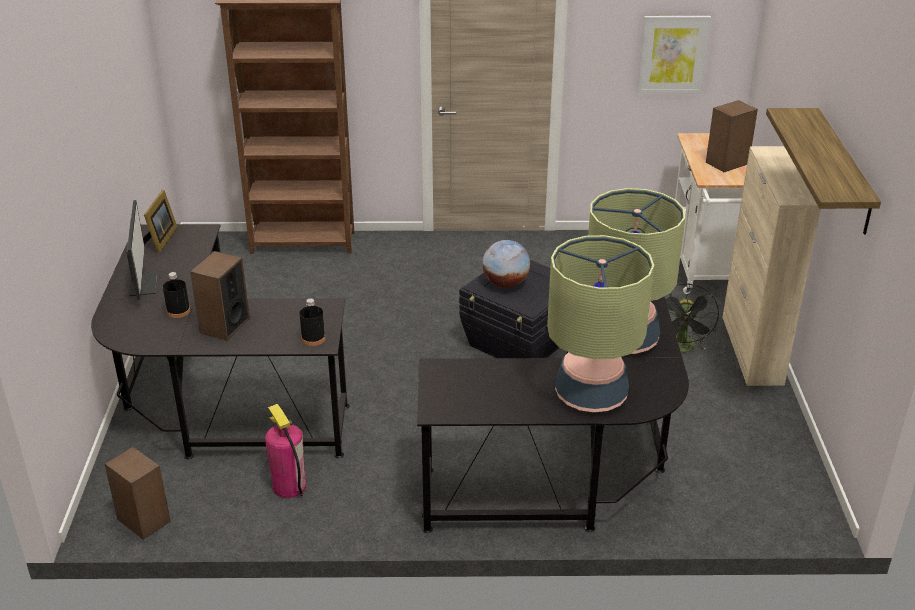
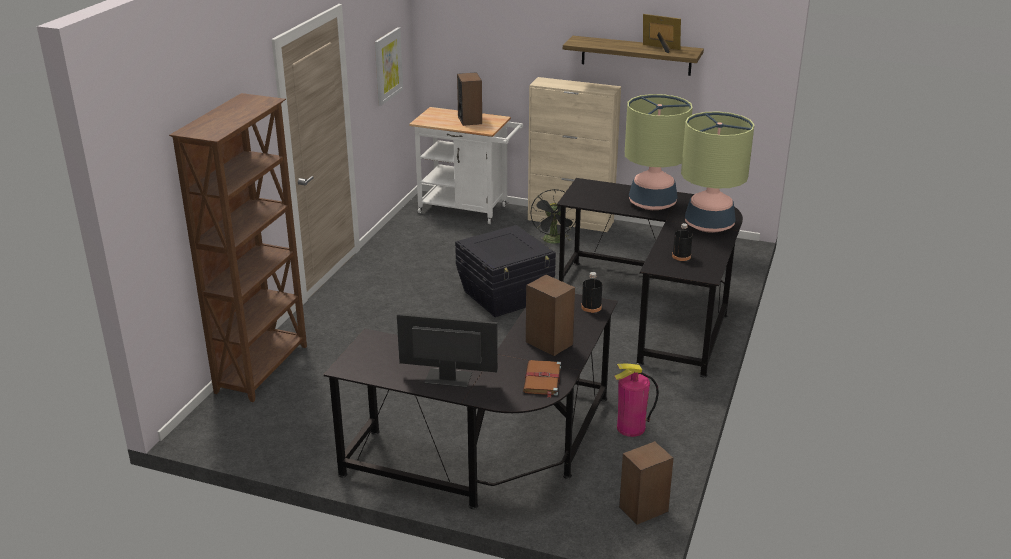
camera: 70 degrees left, 5 degrees down
picture frame [143,190,177,253] -> picture frame moved to [643,14,681,53]
black bottle [163,272,190,318] -> black bottle moved to [672,223,693,261]
globe [482,240,530,288] -> none
black fan [665,284,719,353] -> black fan turned 60 degrees clockwise [530,189,576,244]
none -> brown book [523,360,561,398]

